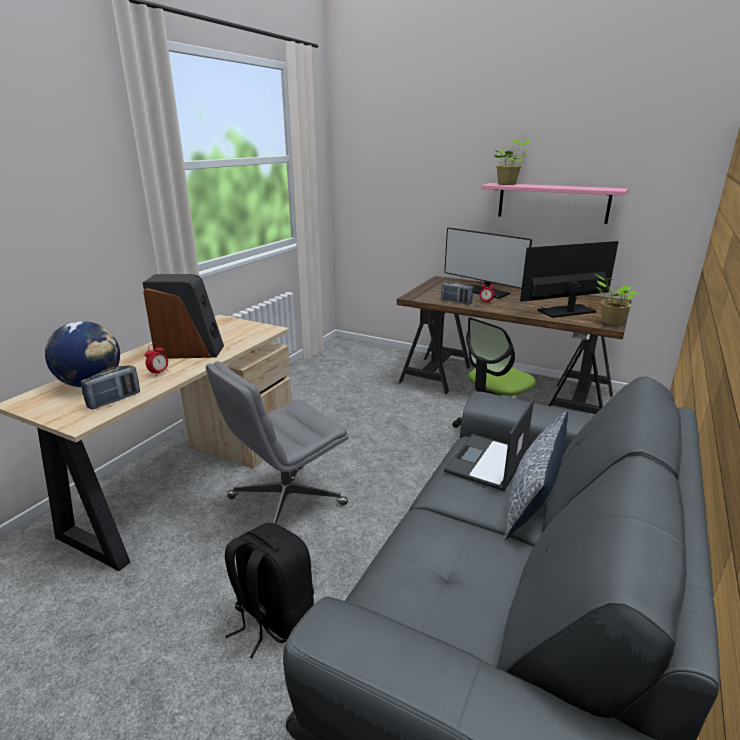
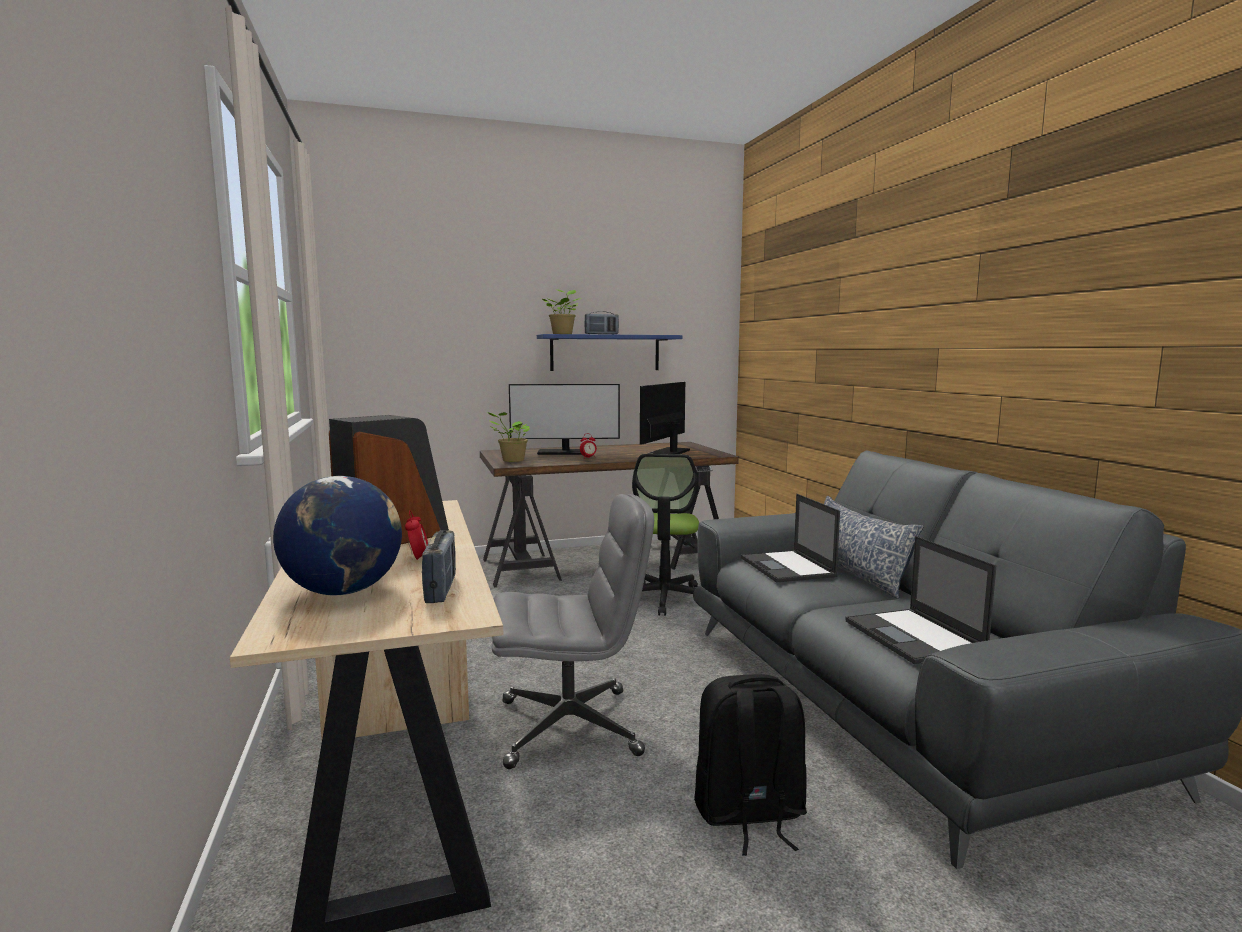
camera: 45 degrees left, 15 degrees down
grey office chair [206,361,348,524] -> grey office chair turned 105 degrees counterclockwise [492,494,654,769]
radio [441,281,473,305] -> radio moved to [584,311,619,334]
pink shelf [481,183,628,224] -> blue shelf [537,334,683,371]
potted plant [595,274,638,325] -> potted plant moved to [487,412,530,462]
none -> laptop [845,536,996,664]

